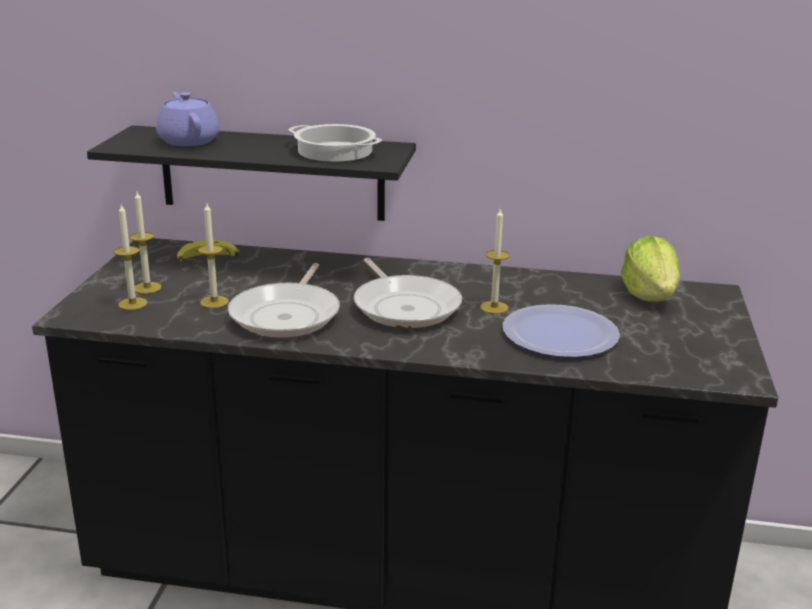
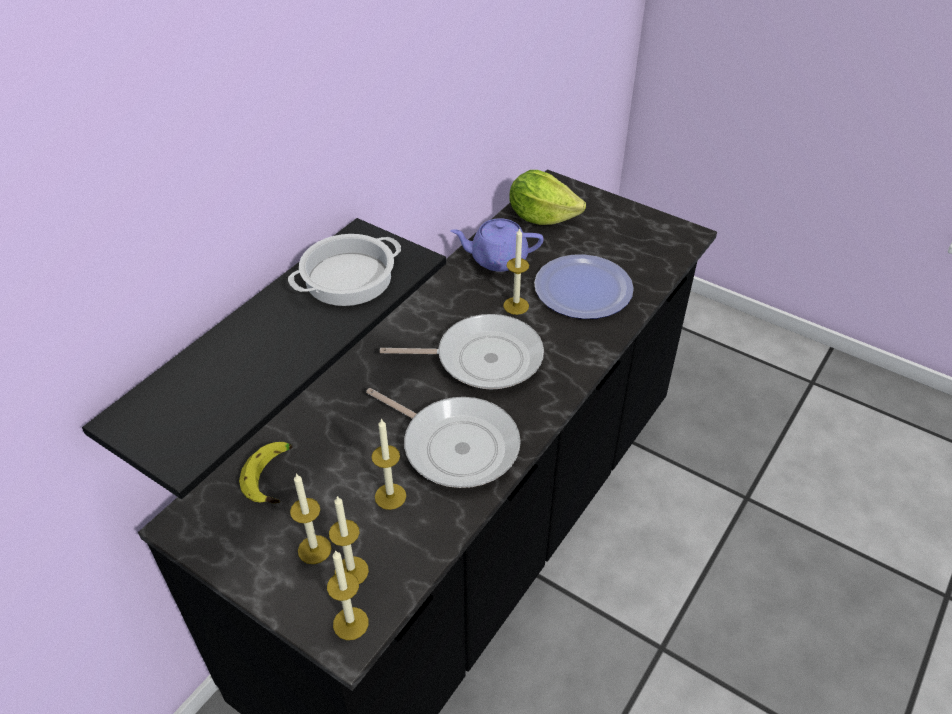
camera: 65 degrees left, 20 degrees up
purple teapot [156,92,220,146] -> purple teapot moved to [450,218,544,272]
none -> candle [327,550,369,640]

